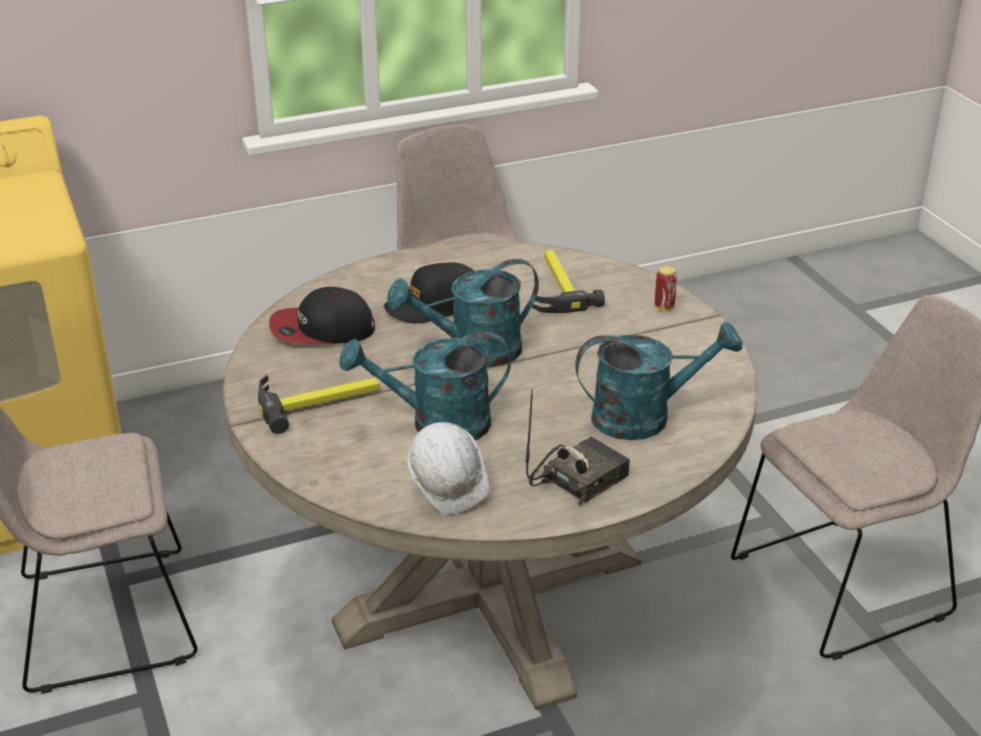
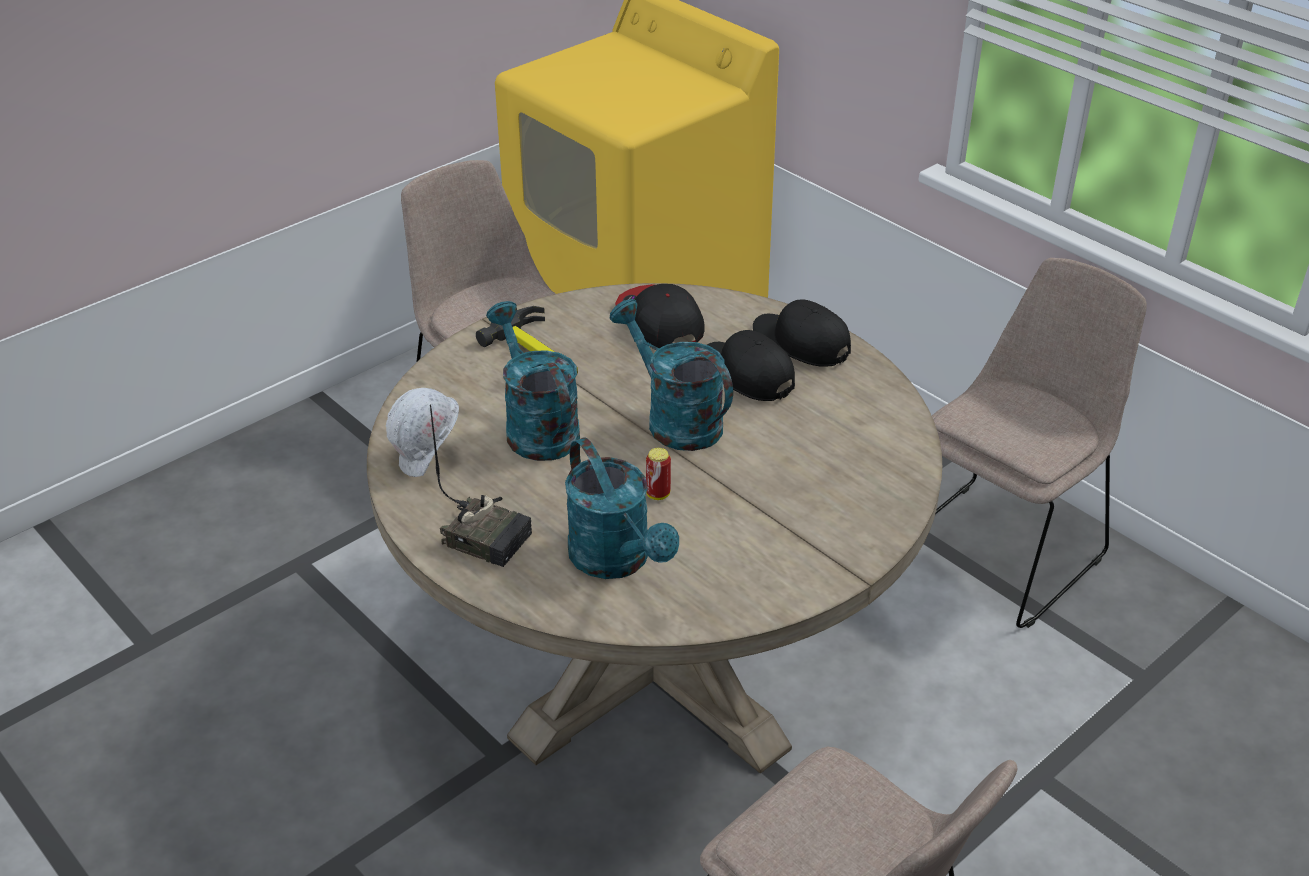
camera: 70 degrees right, 5 degrees up
hammer [532,250,605,313] -> none
can [655,266,677,311] -> can moved to [646,448,671,500]
none -> black cap [753,299,851,367]

